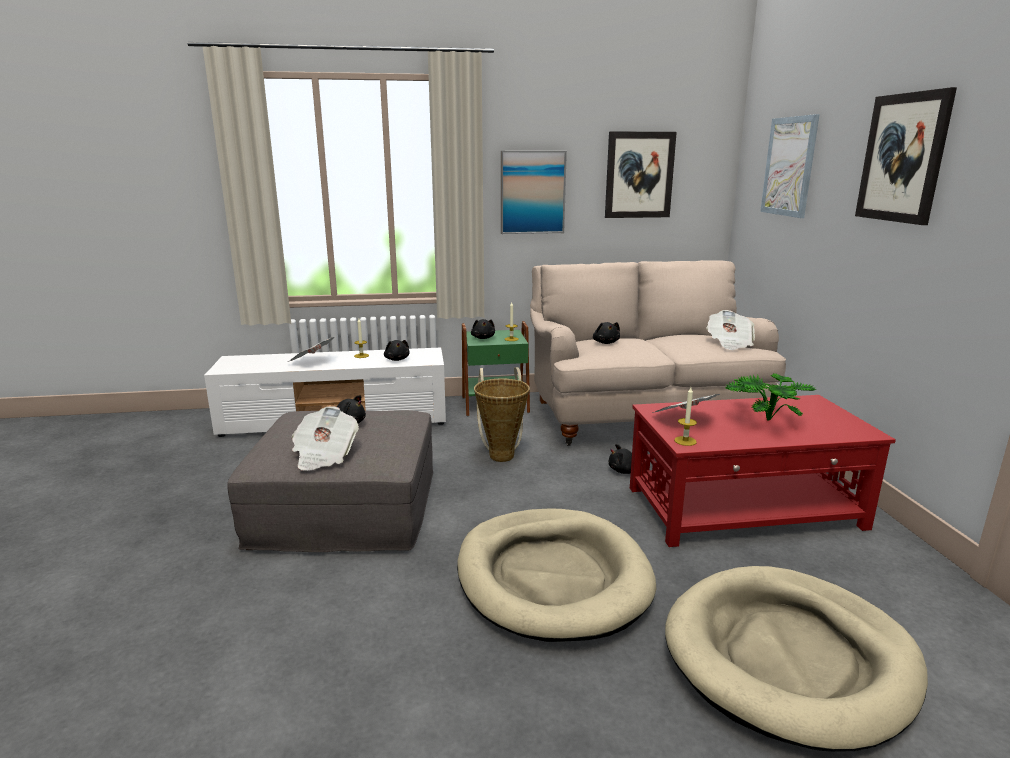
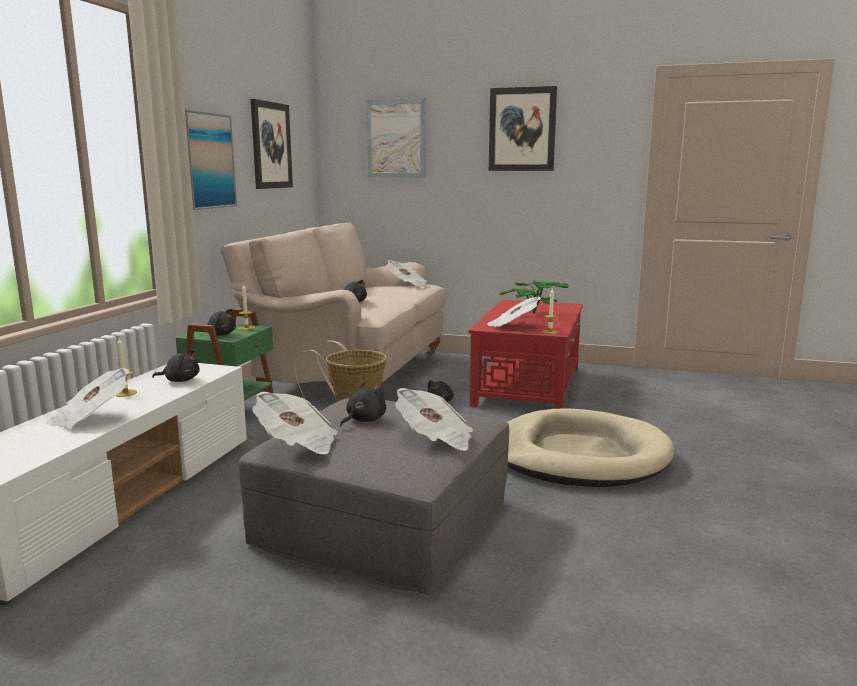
camera: 65 degrees left, 5 degrees down
beige dog bed [665,566,928,752] -> none
none -> newspaper [252,392,338,454]

